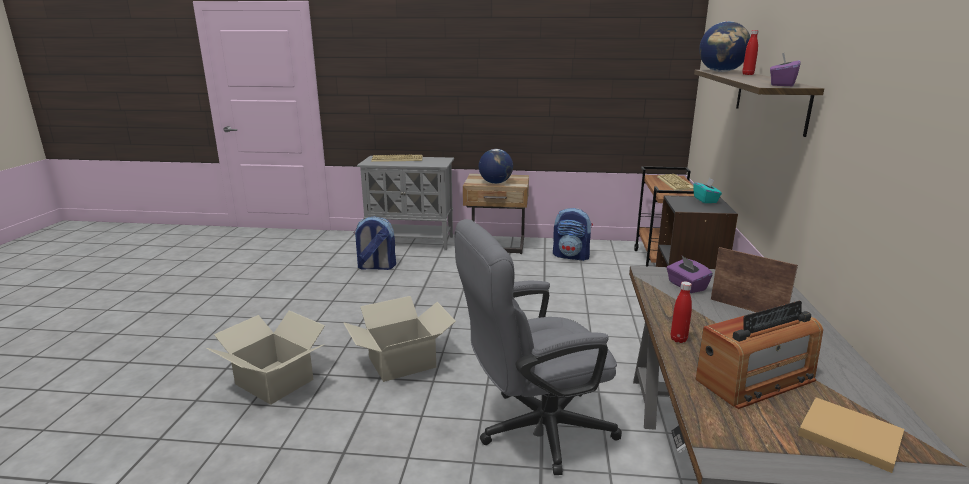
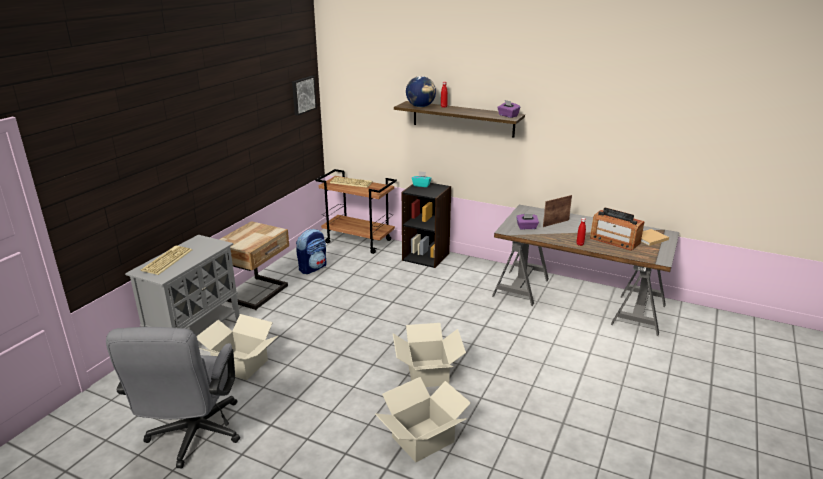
camera: 70 degrees left, 5 degrees up
backpack [354,216,396,270] -> cardboard box [197,314,278,380]
grey office chair [454,219,622,475] -> grey office chair moved to [106,327,240,468]
globe [479,149,513,184] -> none
radio [695,301,823,409] -> radio turned 135 degrees clockwise [590,207,645,250]
none -> picture [292,76,317,115]

